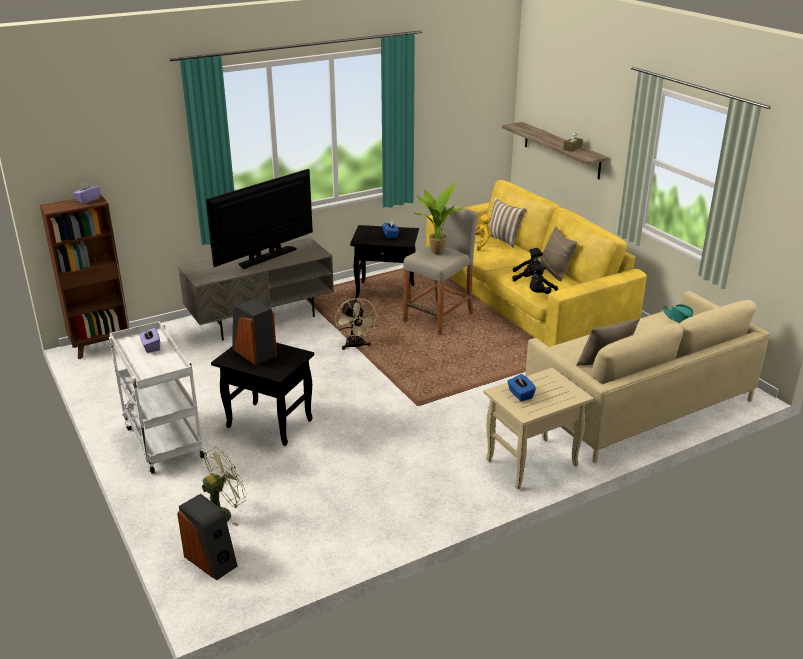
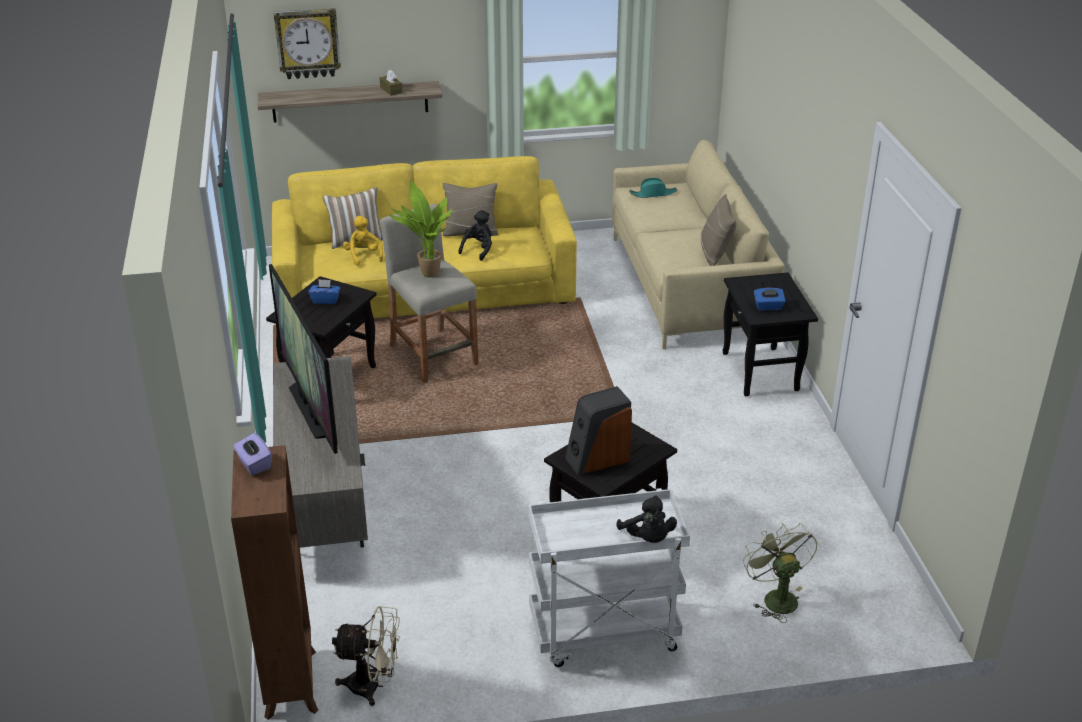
camera: 70 degrees left, 5 degrees up
purple tissue box [139,328,160,353] -> none
speaker [177,494,238,580] -> none
beige fan [335,298,378,350] -> beige fan moved to [332,606,400,706]
beige side table [483,368,594,489] -> black side table [723,272,818,396]
black plush toy [530,264,558,294] -> black plush toy moved to [616,496,677,543]
none -> wall clock [273,8,341,79]

